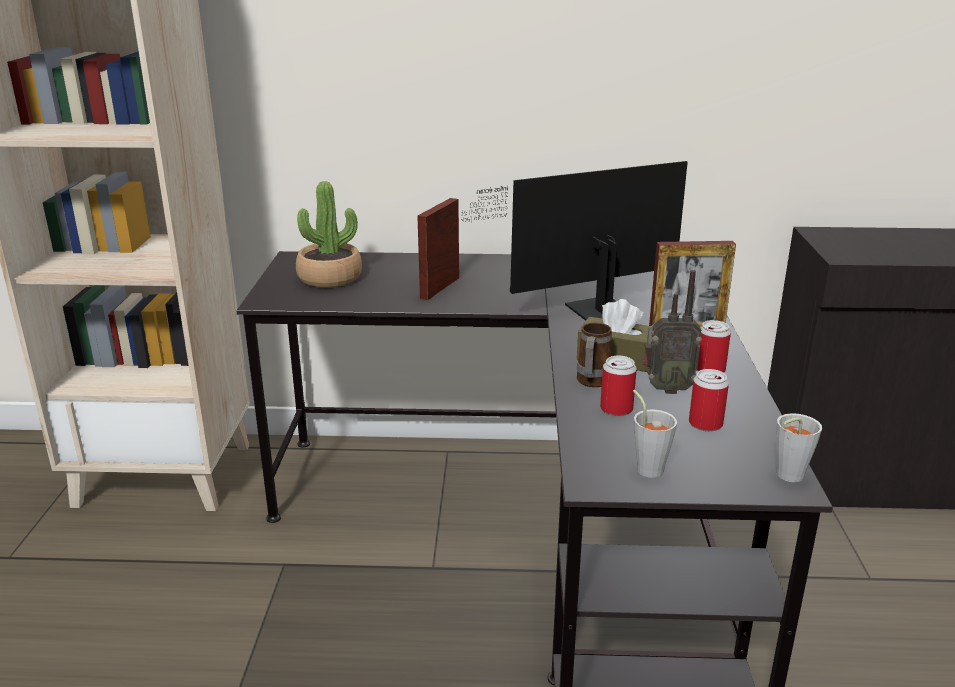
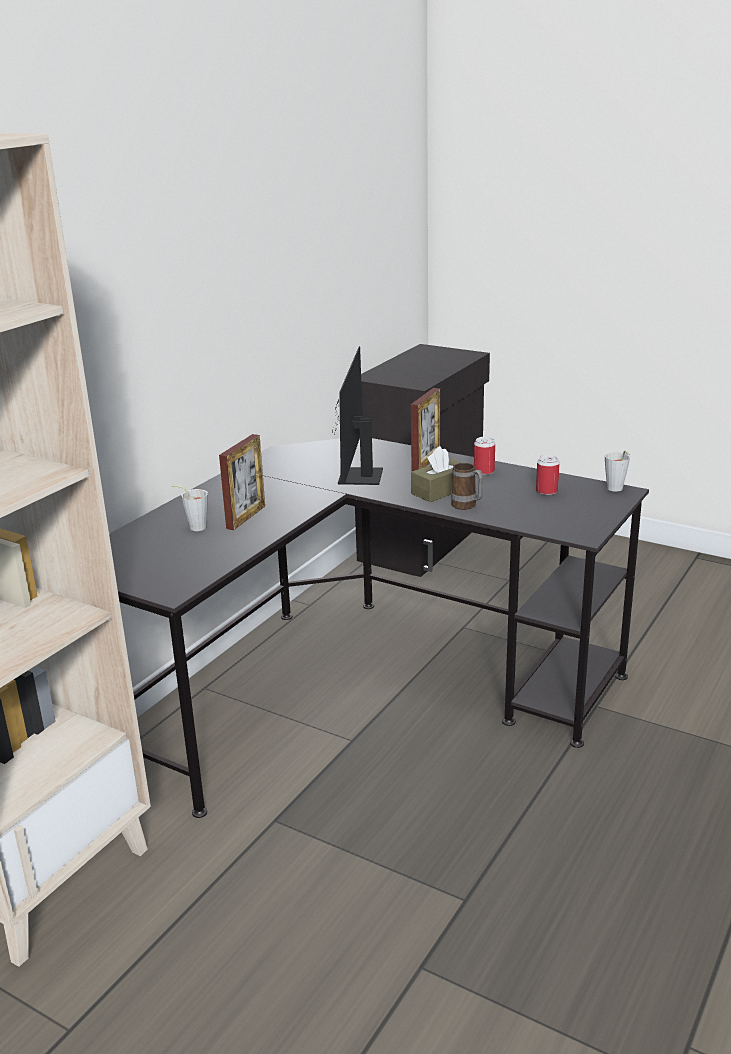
camera: 60 degrees left, 0 degrees up
potted plant [296,181,362,288] -> none
picture frame [417,198,459,300] -> picture frame turned 120 degrees counterclockwise [219,434,265,530]
can [600,356,637,416] -> none
grey cup [633,390,677,478] -> grey cup moved to [171,485,208,531]
radio [643,270,702,394] -> none

